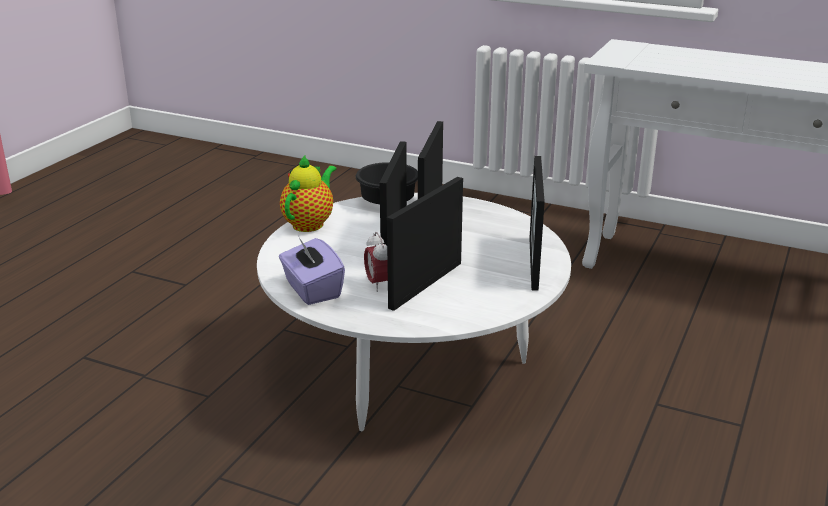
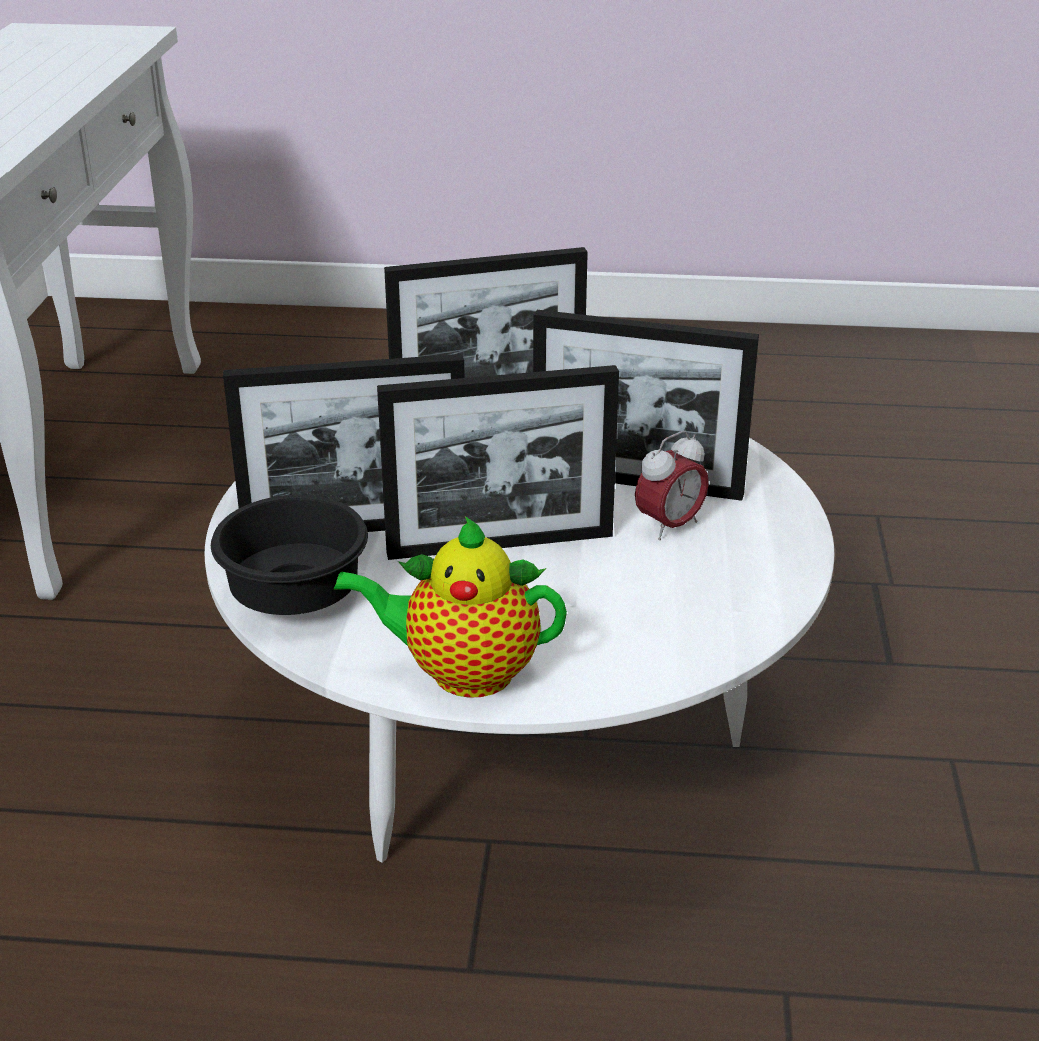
camera: 110 degrees left, 5 degrees up
purple tissue box [279,236,345,305] -> none

